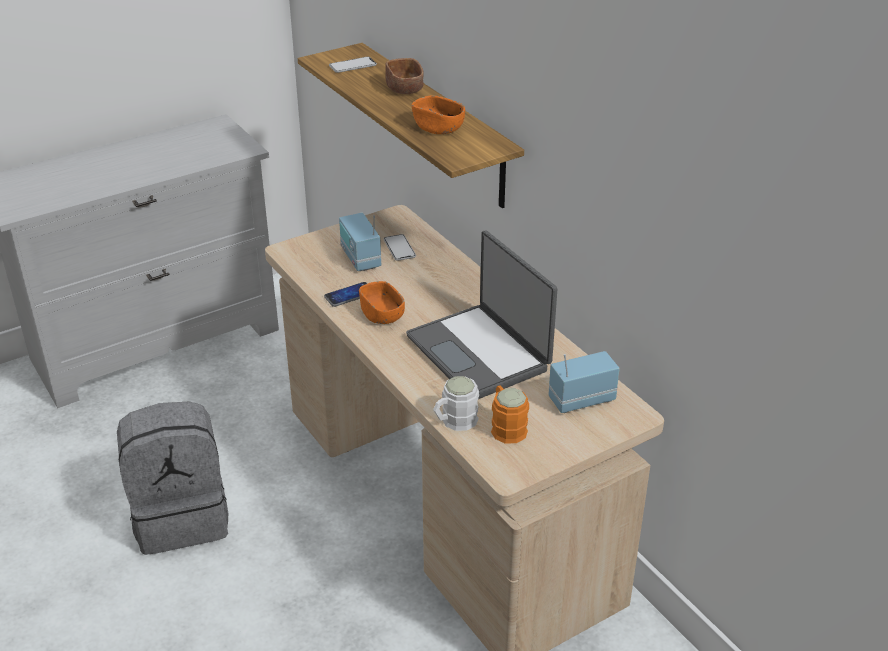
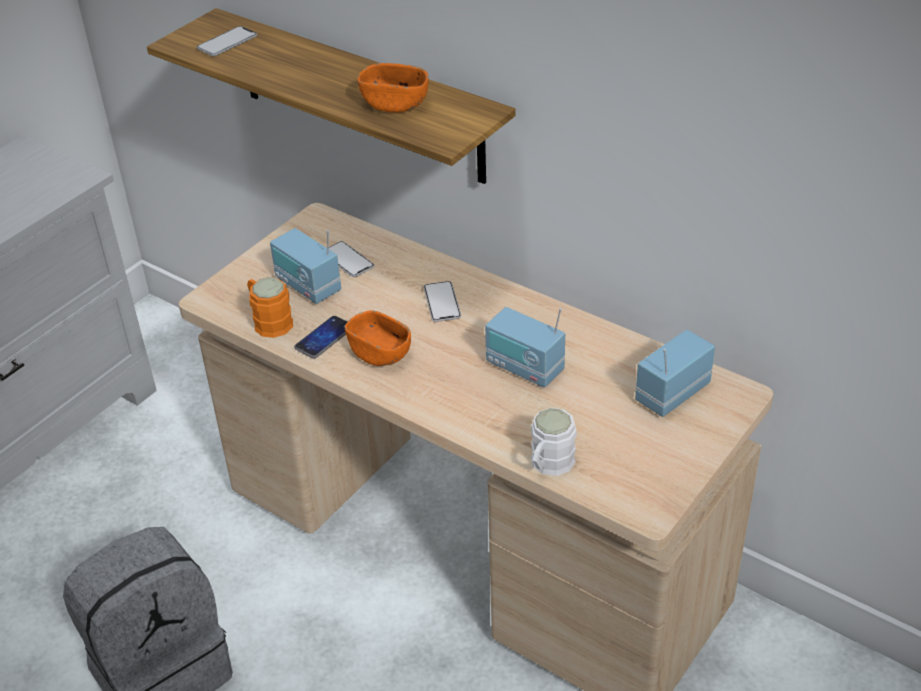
camera: 20 degrees left, 5 degrees up
brown bowl [386,58,424,94] -> none
laptop [406,230,557,399] -> radio [485,307,565,388]
orange mug [491,385,529,444] -> orange mug moved to [247,277,293,338]
none -> phone [423,281,461,322]

